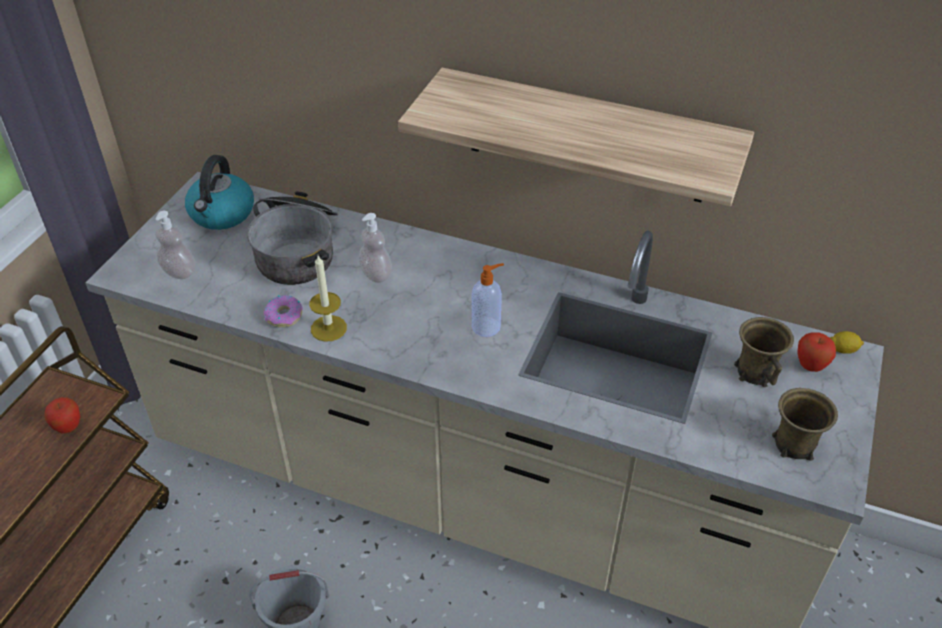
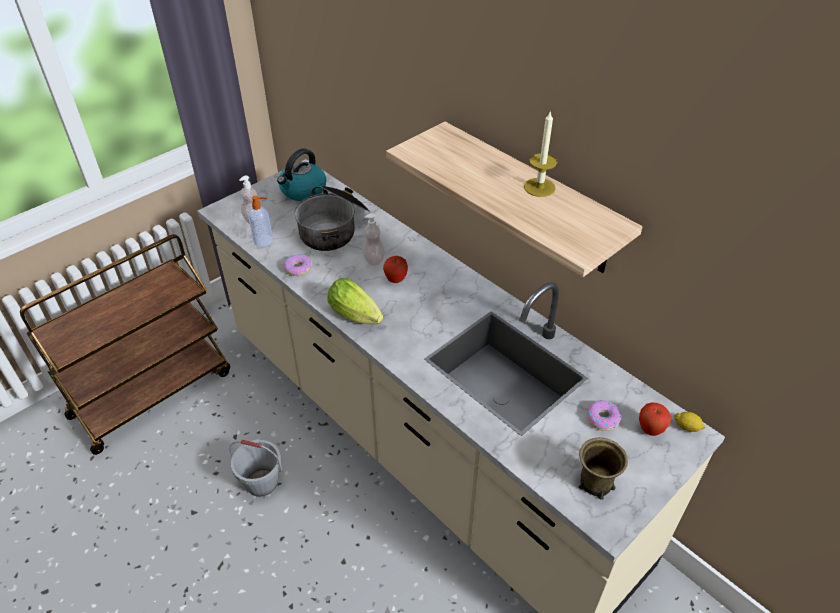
camera: 25 degrees right, 0 degrees up
apple [45,397,80,433] -> apple moved to [383,256,408,283]
candle [309,256,347,342] -> candle moved to [524,110,557,197]
soap dispenser [472,263,504,337] -> soap dispenser moved to [248,196,273,247]
brown mug [734,317,794,387] -> donut [587,400,622,431]
none -> lettuce [327,278,383,324]

